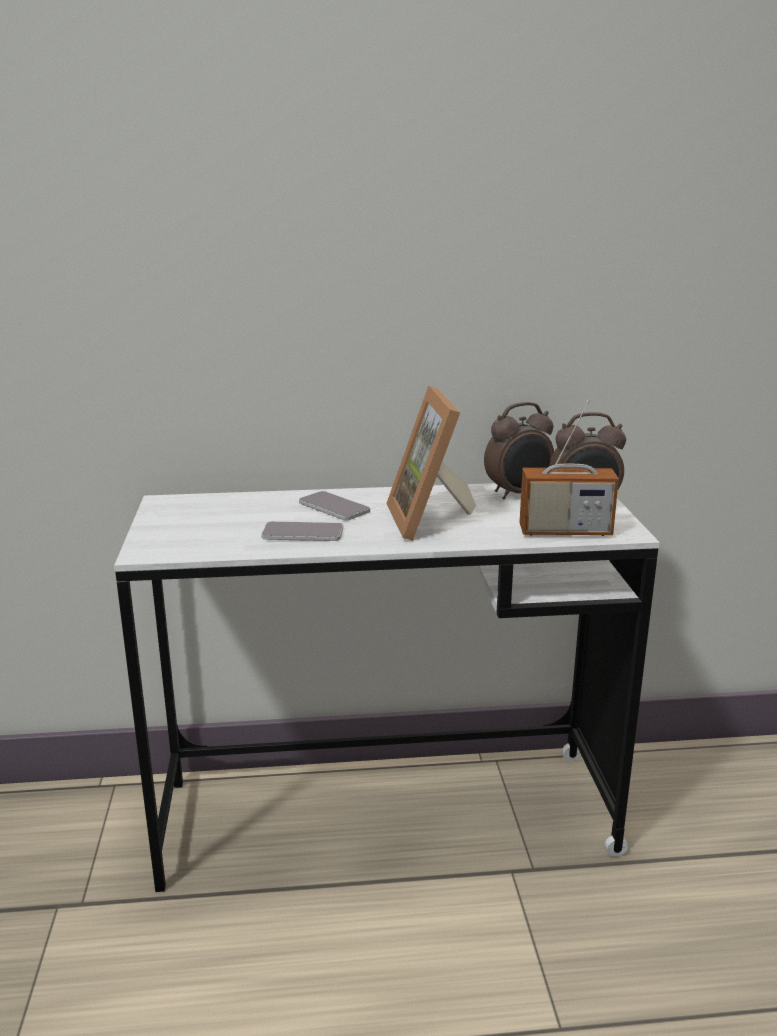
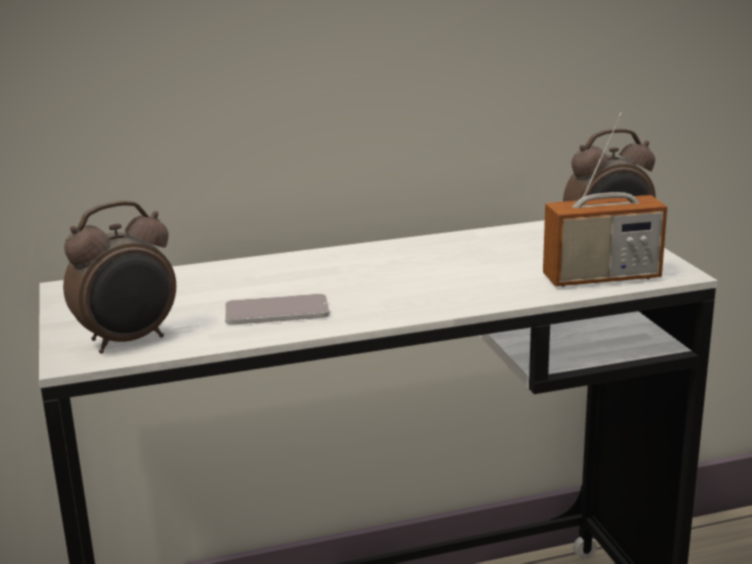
camera: 10 degrees left, 0 degrees up
phone [299,491,370,520] -> none
picture frame [386,386,476,541] -> none
alarm clock [484,402,554,500] -> alarm clock moved to [63,200,176,354]

